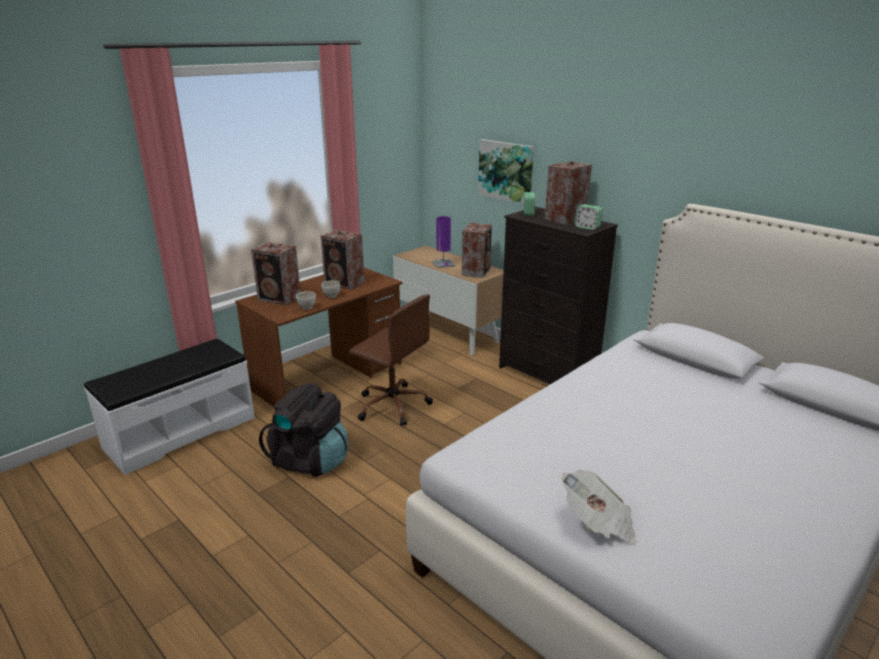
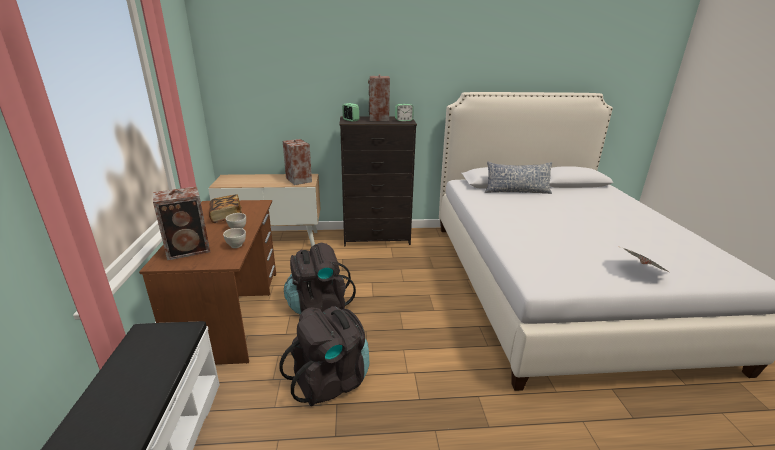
camera: 50 degrees left, 0 degrees up
speaker [321,230,365,290] -> book [209,195,242,223]
brown office chair [349,294,433,426] -> black backpack [284,243,356,314]
purple table lamp [432,216,455,268] -> none
picture [478,139,534,204] -> none
none -> pillow [485,162,553,194]

